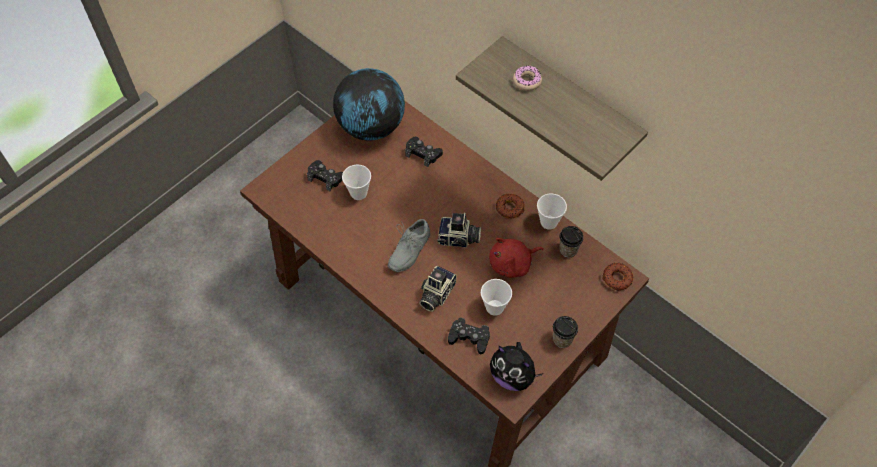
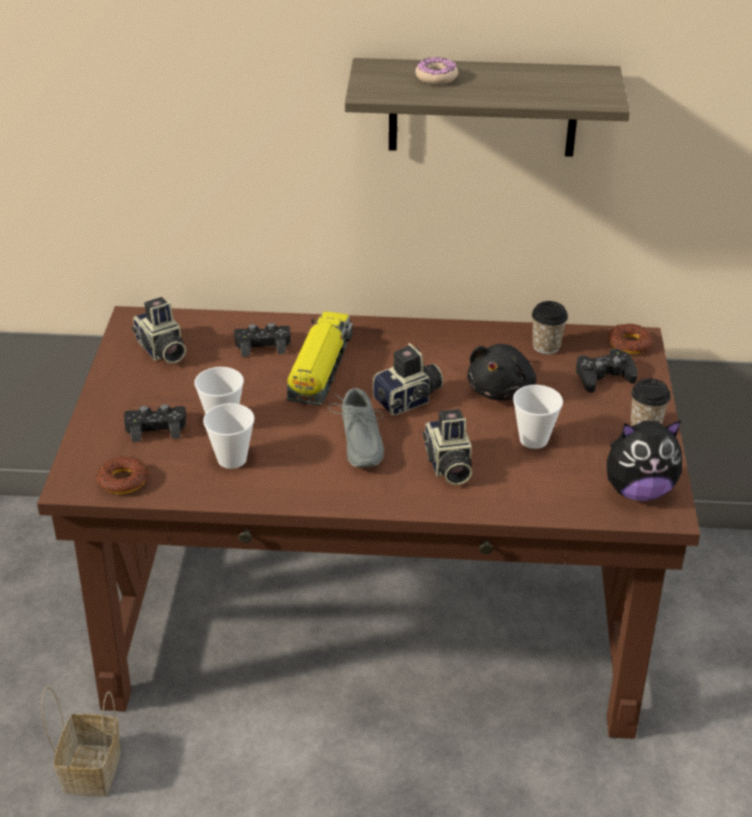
camera: 40 degrees left, 20 degrees down
globe [333,68,405,141] -> camera [132,297,186,364]
black game controller [448,317,490,354] -> black game controller moved to [576,348,638,393]
red plush toy [489,238,544,278] -> black plush toy [467,344,536,400]
donut [496,194,525,219] -> donut moved to [96,456,149,494]
cup [537,193,567,230] -> cup moved to [203,403,255,469]
none -> basket [41,686,121,796]
none -> toy truck [287,312,353,406]

